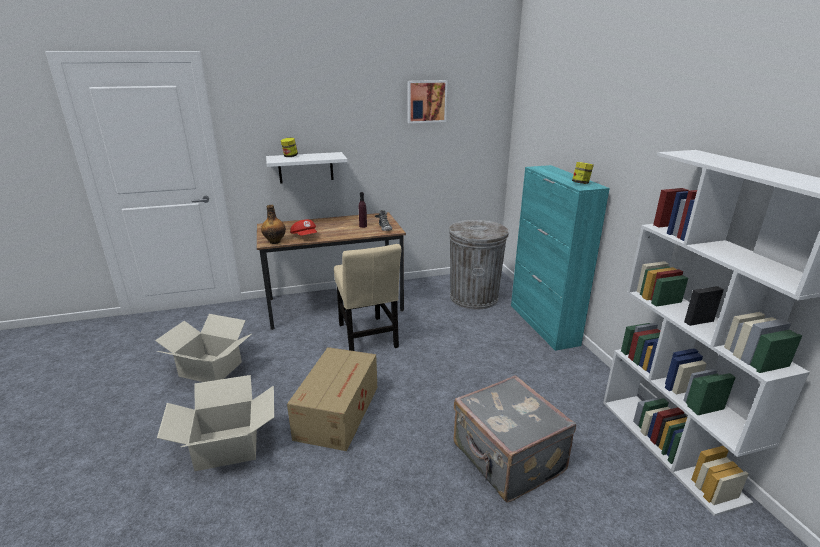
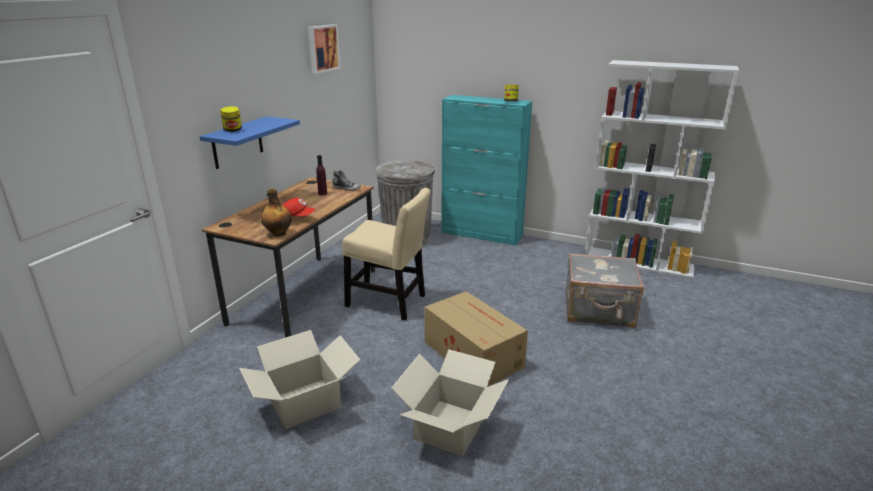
camera: 50 degrees left, 0 degrees up
white shelf [266,152,347,183] -> blue shelf [200,116,300,169]

